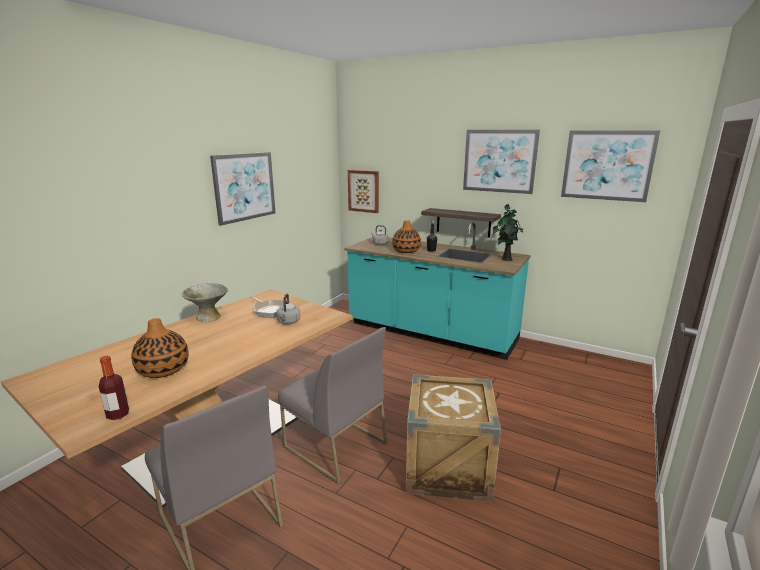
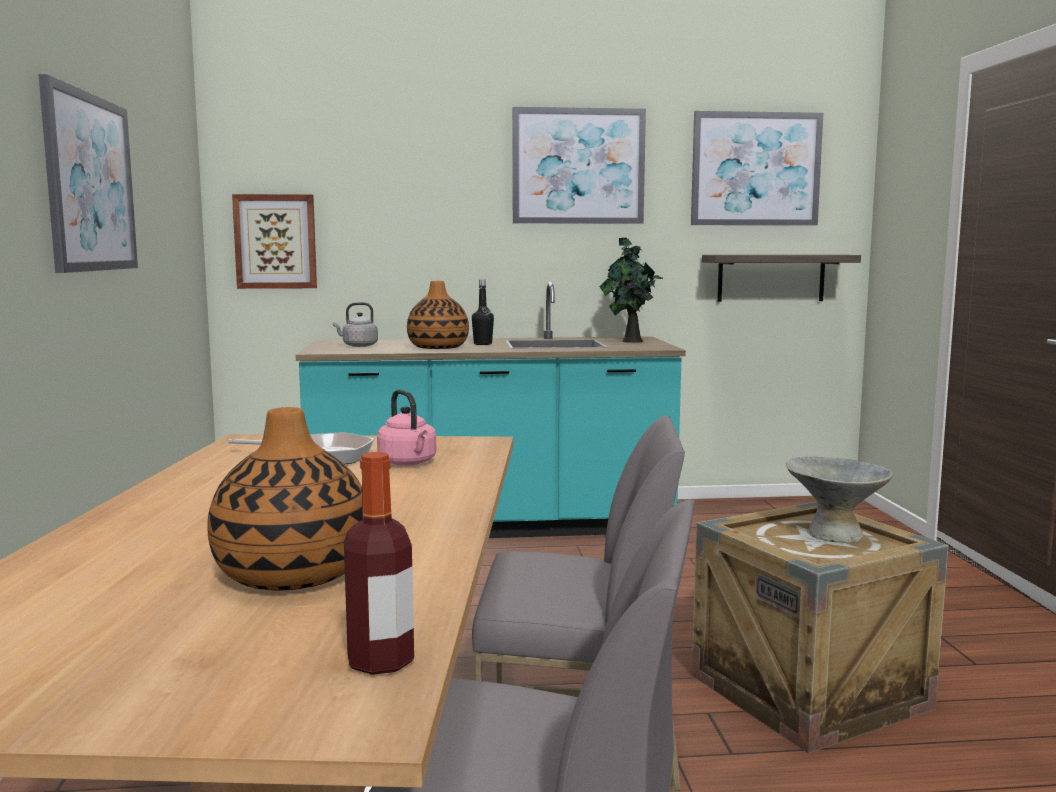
camera: 35 degrees left, 10 degrees down
grey bowl [181,283,228,322] -> grey bowl moved to [786,456,893,543]
grey kettle [276,294,300,325] -> pink kettle [377,389,436,466]
shelf [421,208,501,238] -> shelf moved to [702,255,861,302]

